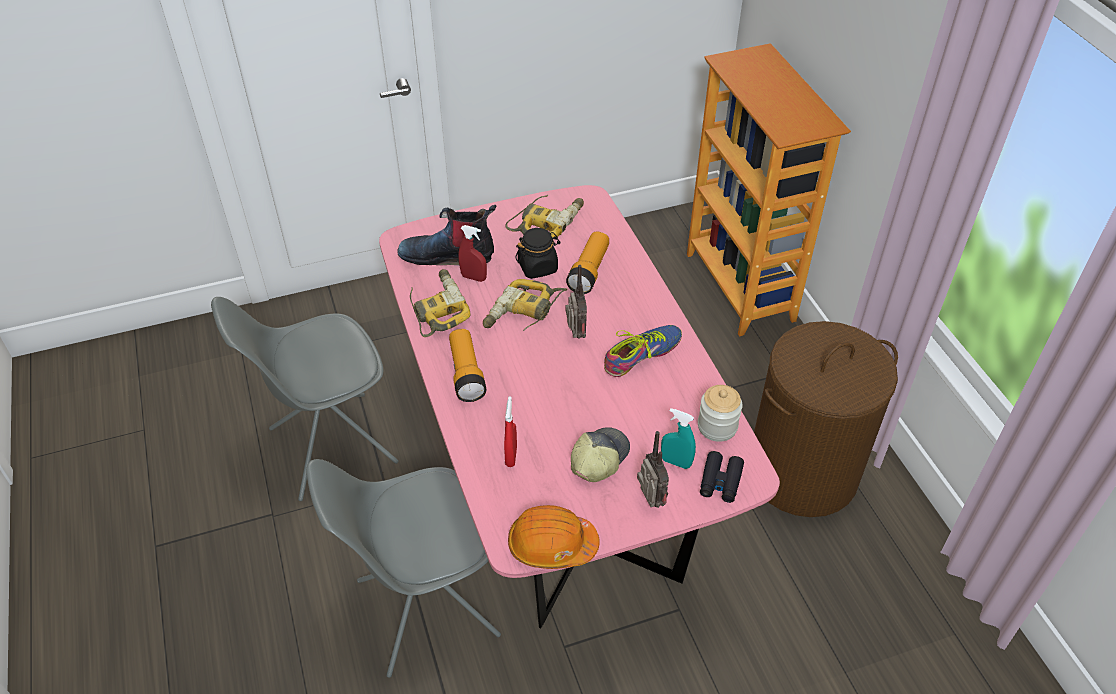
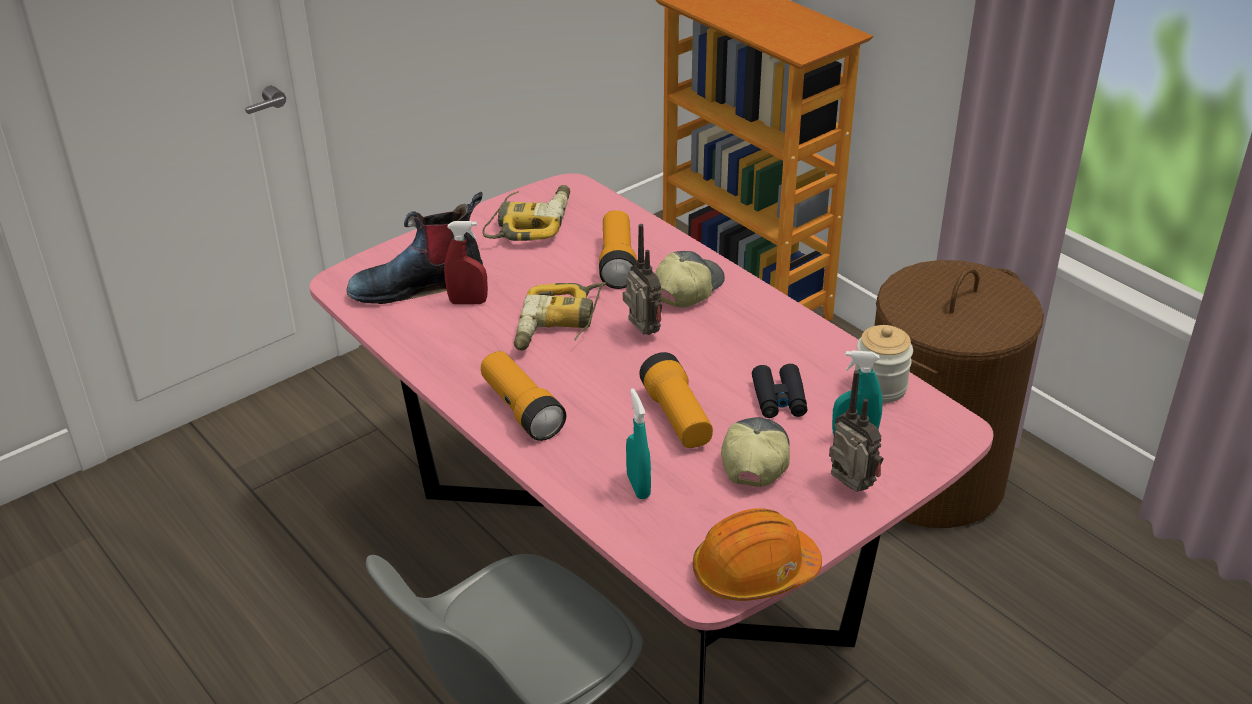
camera: 20 degrees left, 10 degrees down
grey chair [211,297,399,501] -> none
power drill [410,269,470,337] -> none
red spray bottle [504,396,517,467] -> turquoise spray bottle [626,388,651,499]
black jar [515,228,561,279] -> none
shoe [604,325,682,377] -> none
black binoculars [700,451,744,503] -> black binoculars moved to [752,364,807,418]
none -> flashlight [639,352,713,448]
none -> cap [655,251,725,308]

